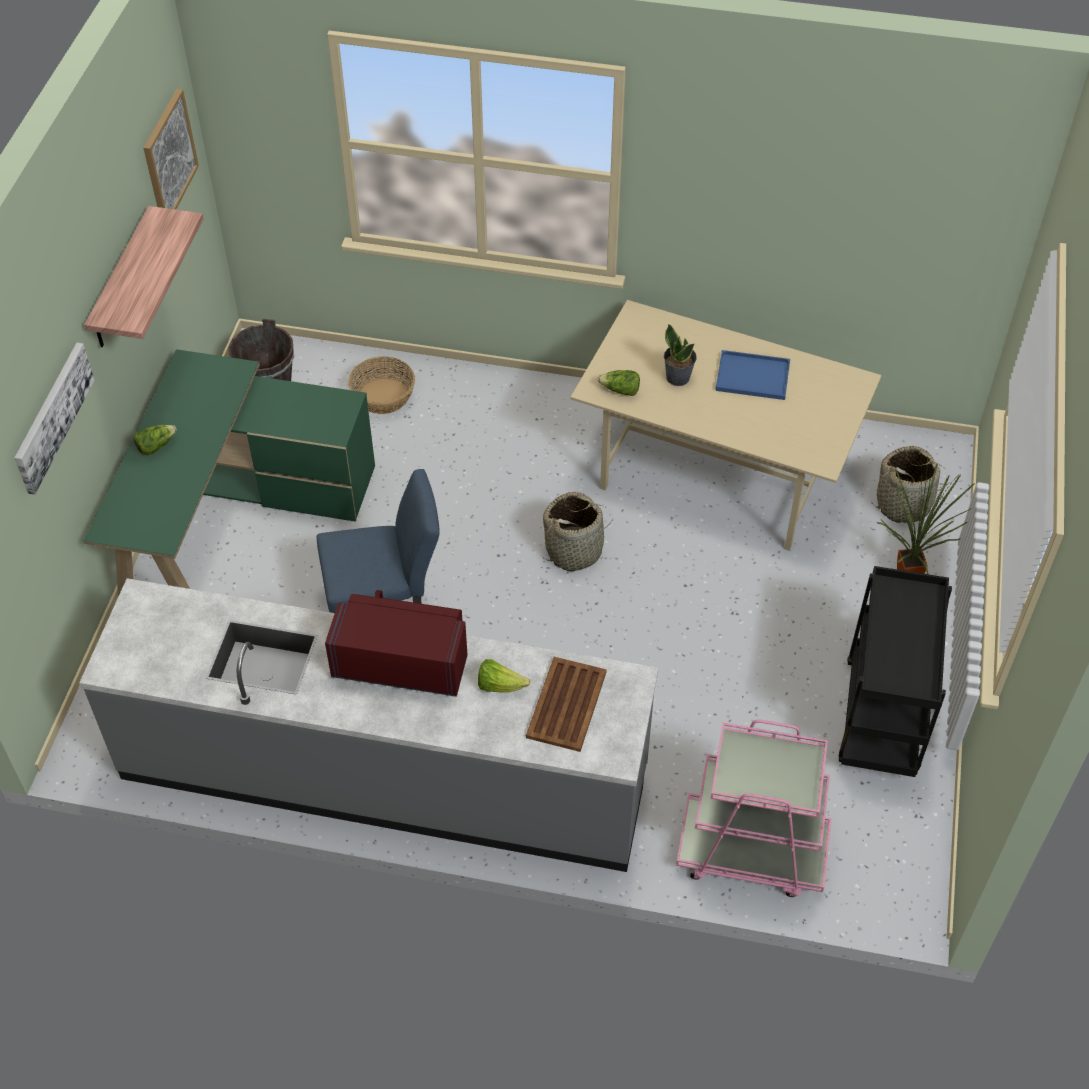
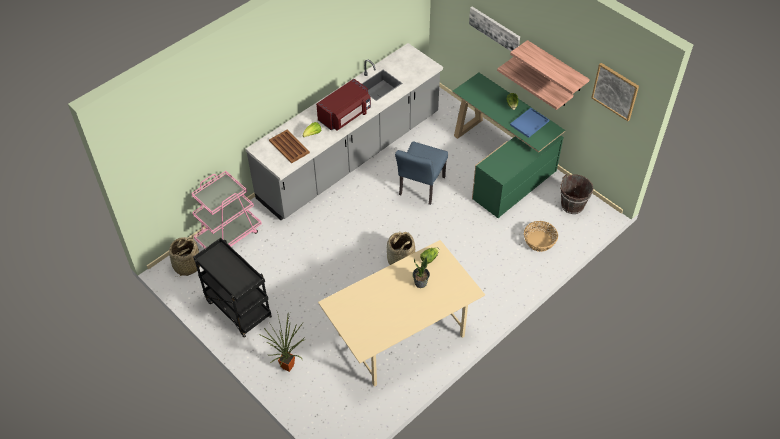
camera: 125 degrees right, 0 degrees up
blue tray [715,350,790,400] -> blue tray moved to [510,108,549,138]
basket [871,446,949,523] -> basket moved to [169,237,200,277]
none -> shelf [497,57,573,110]

